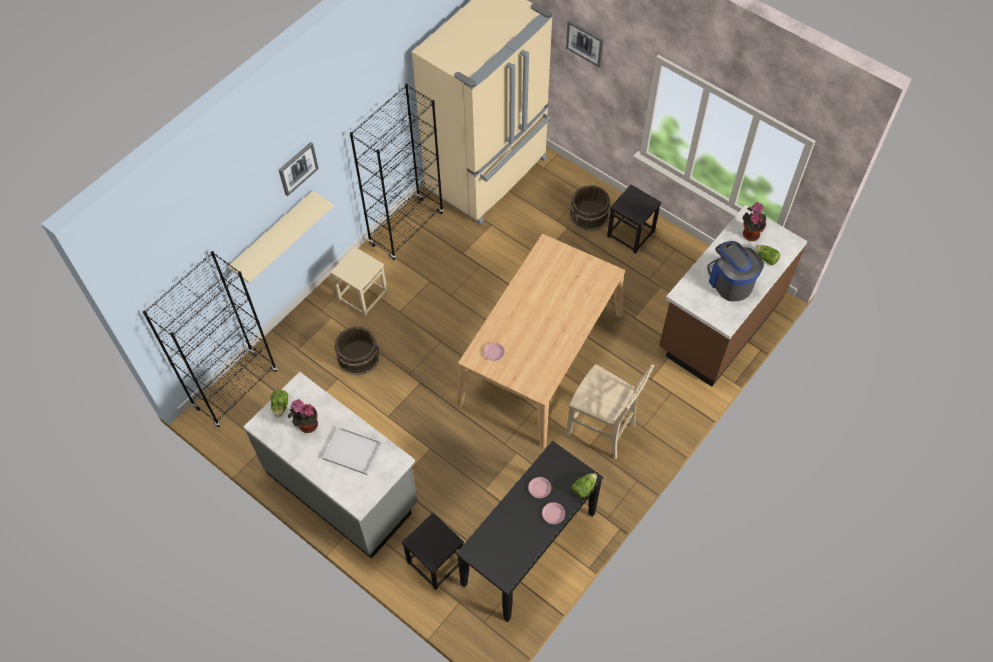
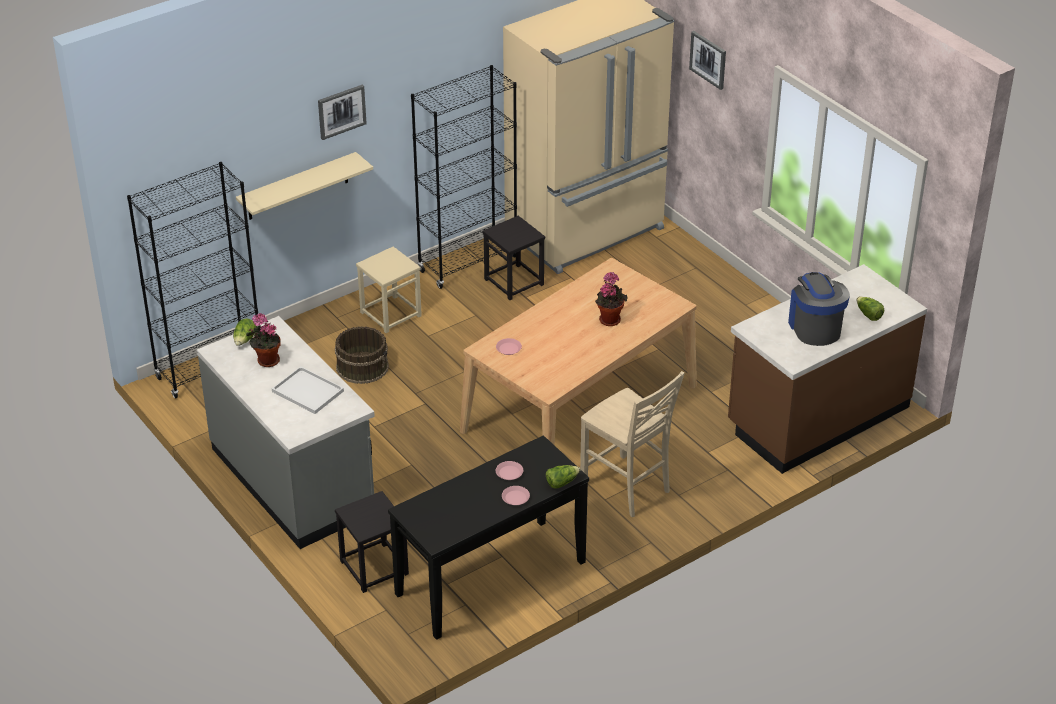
camera: 15 degrees right, 20 degrees down
brown bucket [569,185,610,231] -> none
black stool [607,185,662,254] -> black stool moved to [482,216,545,300]
potted plant [742,202,767,241] -> potted plant moved to [595,272,628,326]

